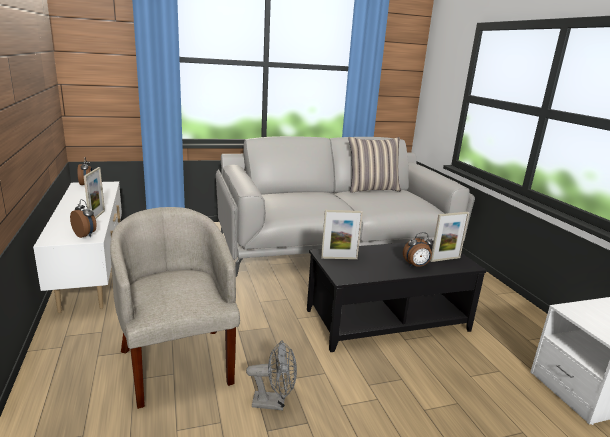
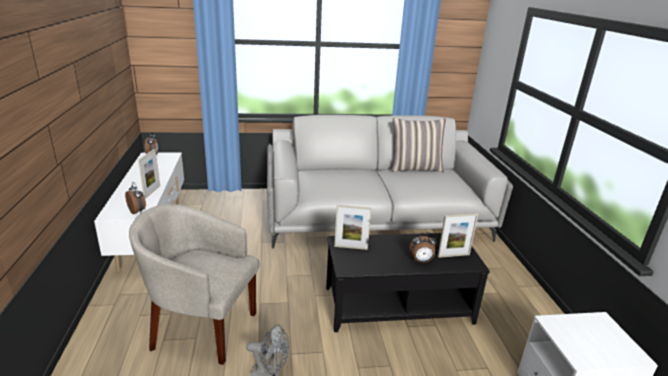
camera: 10 degrees right, 5 degrees up
beige armchair [110,207,240,409] -> beige armchair turned 60 degrees counterclockwise [129,204,260,365]

